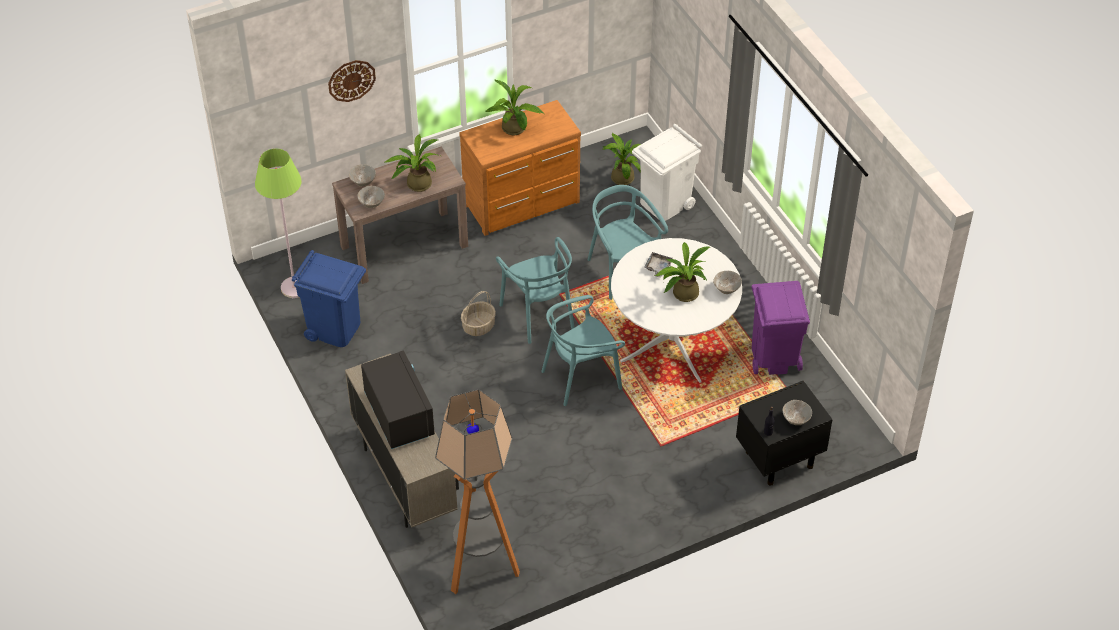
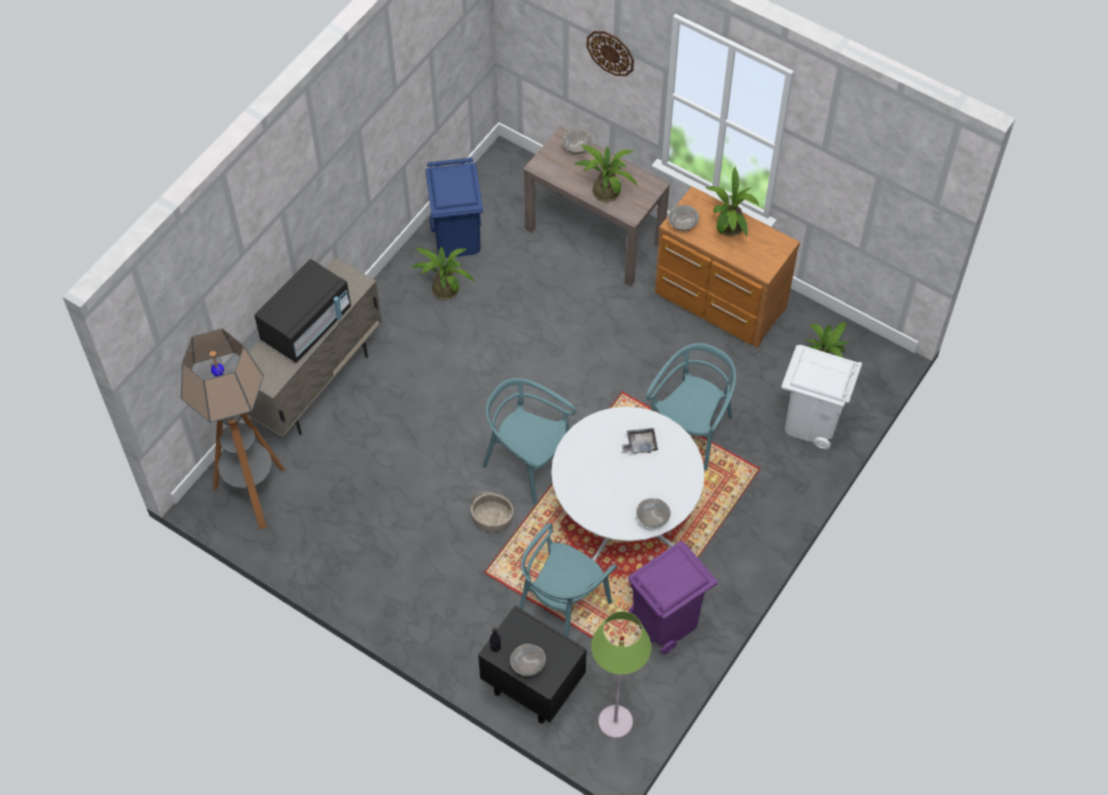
camera: 60 degrees right, 10 degrees up
green floor lamp [255,148,302,298] -> green floor lamp moved to [591,611,651,739]
grey bowl [358,186,385,208] -> grey bowl moved to [668,205,699,231]
basket [461,291,496,336] -> basket moved to [470,492,514,533]
turquoise chair [496,237,574,344] -> turquoise chair moved to [519,523,617,637]
potted plant [655,242,710,302] -> potted plant moved to [411,246,475,300]

